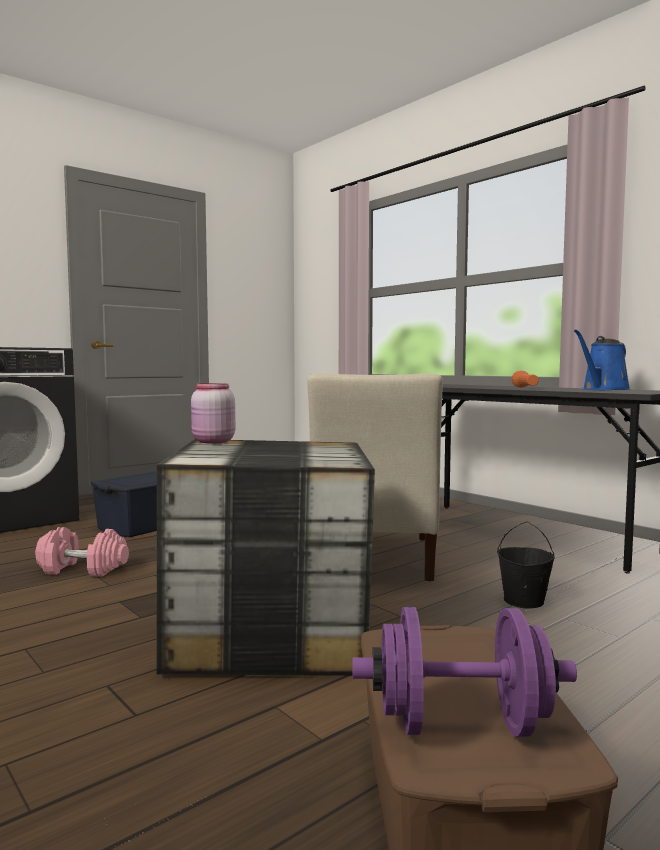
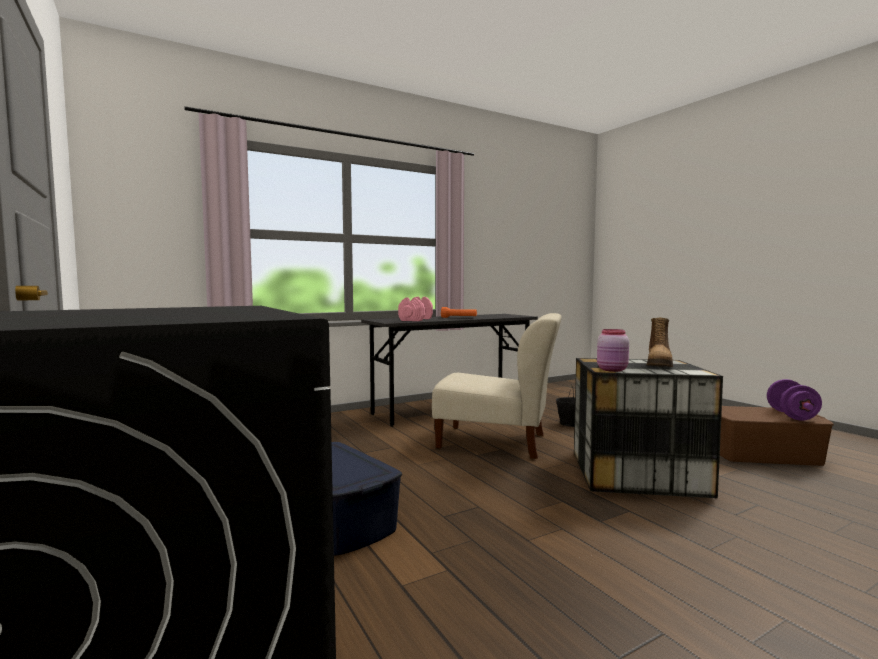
camera: 80 degrees left, 0 degrees up
pink dumbbell [35,527,129,577] -> pink dumbbell moved to [398,297,433,321]
blue watering can [574,330,631,390] -> none
none -> boot [647,318,673,367]

